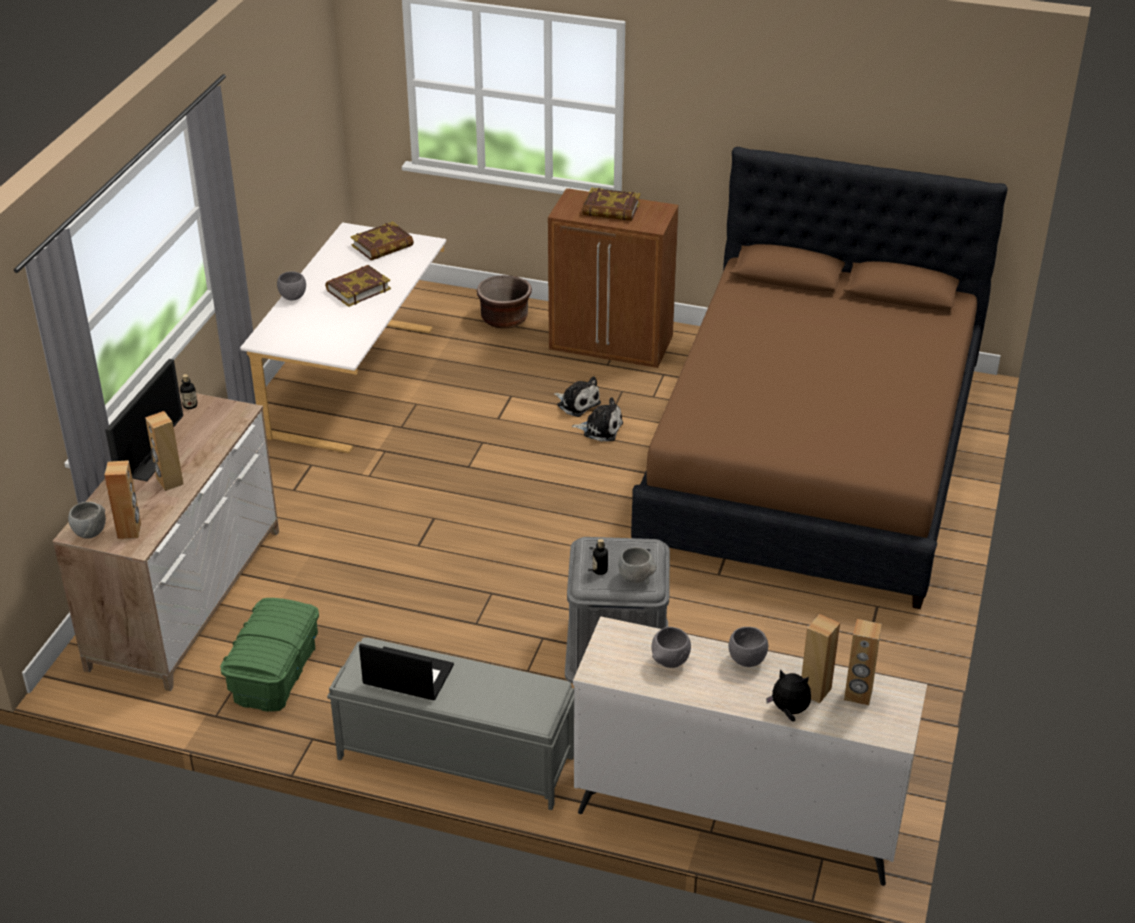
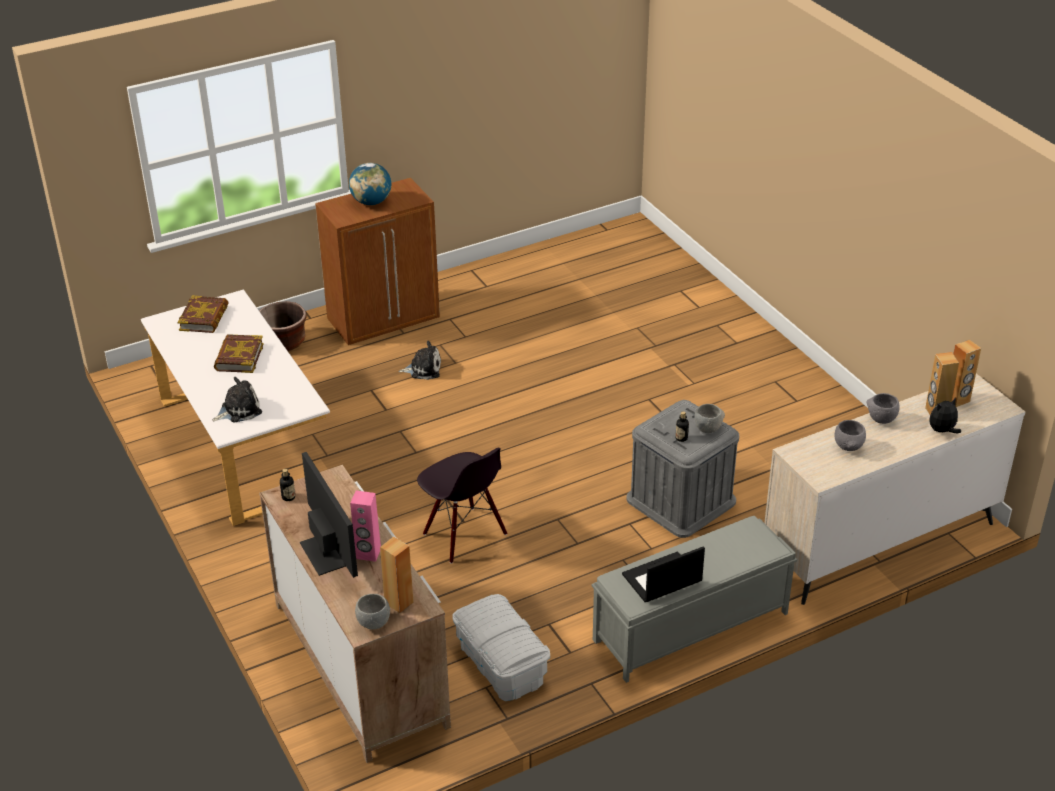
camera: 45 degrees left, 0 degrees up
brown speaker [145,411,184,491] -> pink speaker [350,491,381,562]
green storage box [220,598,319,712] -> white storage box [452,594,550,701]
grey bowl [277,271,306,300] -> none
plush toy [572,397,623,441] -> plush toy moved to [212,377,262,423]
book [583,188,640,221] -> globe [349,163,391,205]
brown bed [631,147,1008,609] -> none
none -> black chair [417,448,507,564]

